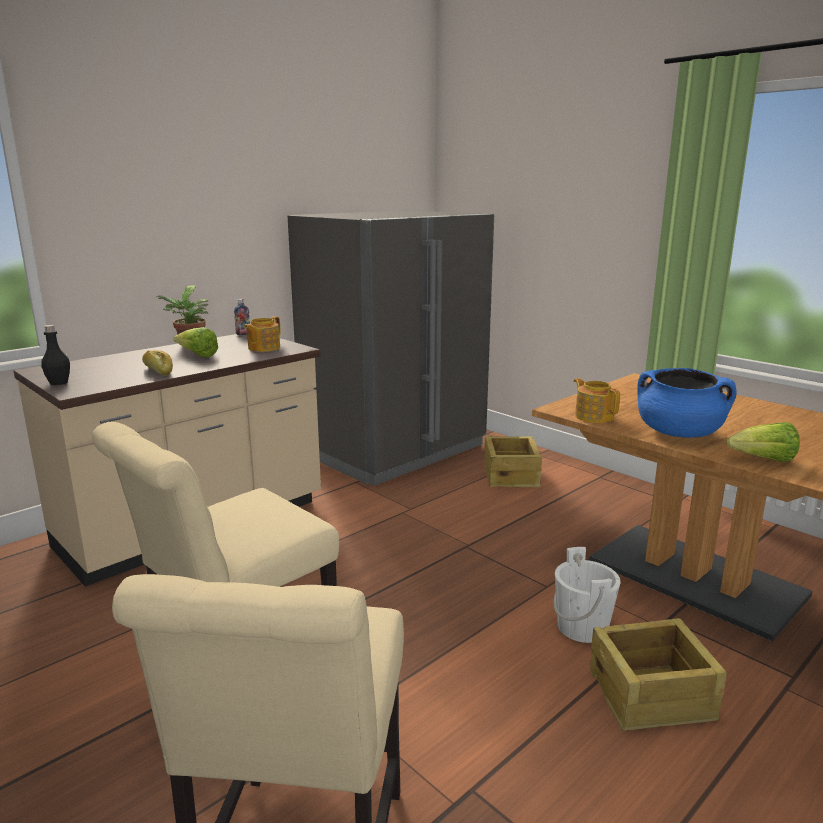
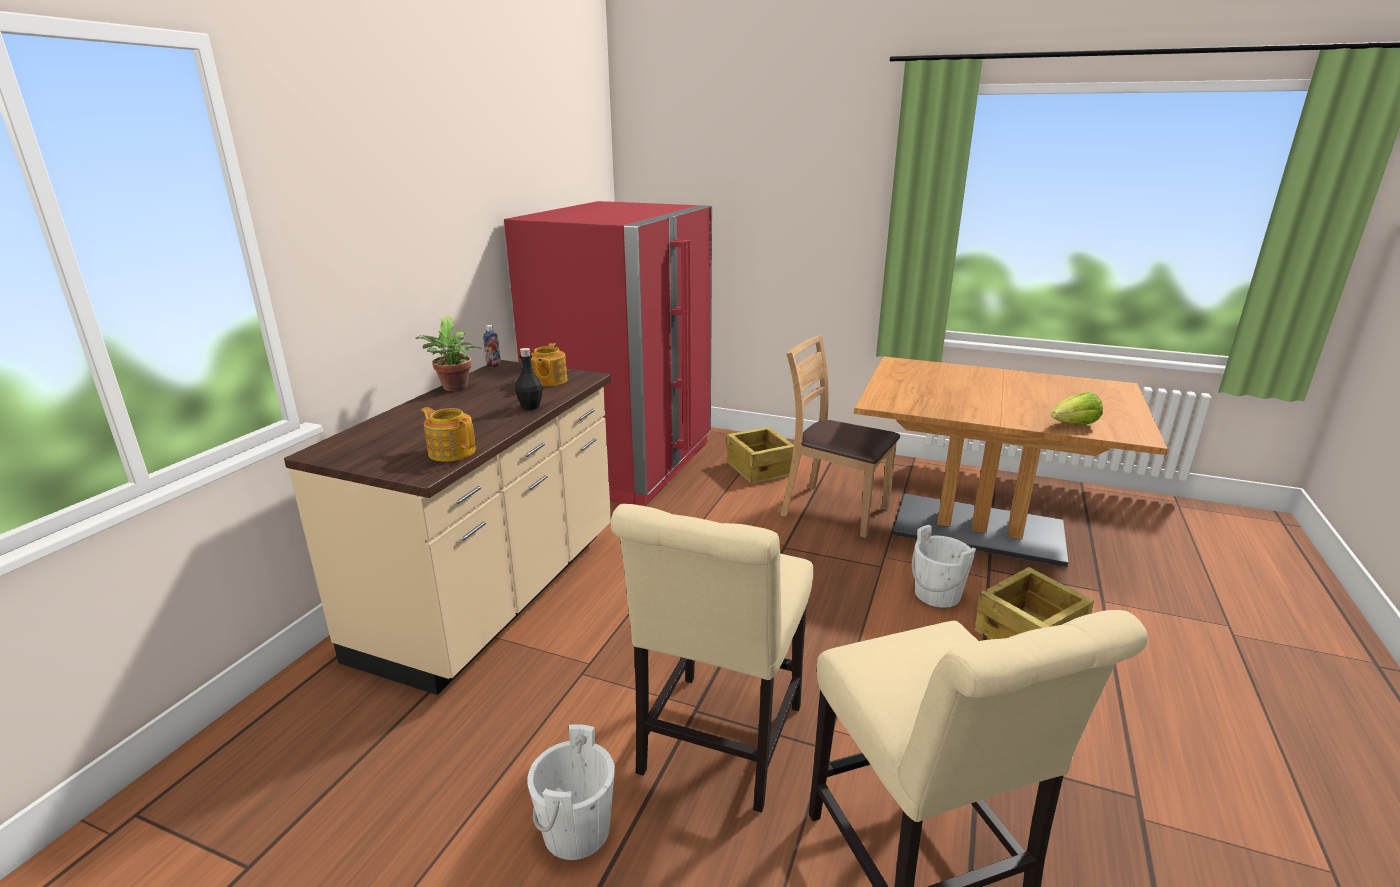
camera: 25 degrees left, 5 degrees up
black bottle [41,325,70,385] -> black bottle moved to [515,348,542,410]
bread [142,350,173,375] -> none
lettuce [173,327,218,357] -> none
grey fridge [288,211,494,486] -> red fridge [504,201,712,506]
teapot [574,378,620,423] -> teapot moved to [421,407,476,462]
blue cooking pot [637,368,737,438] -> none
none -> white bucket [527,724,615,860]
none -> brown chair [781,335,900,538]

